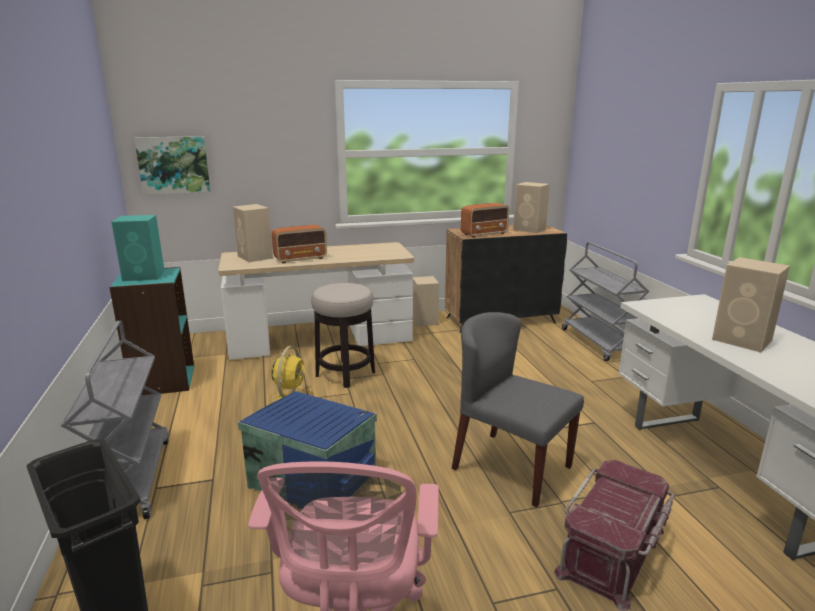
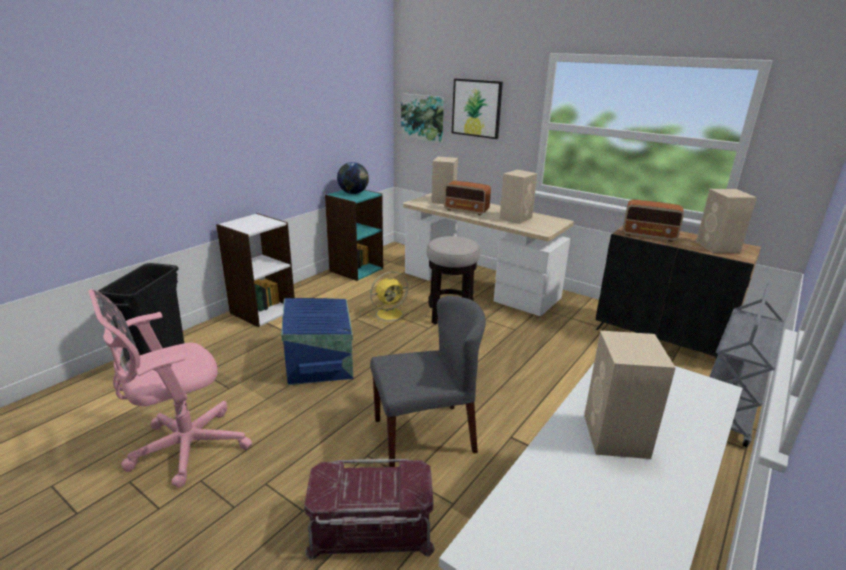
camera: 50 degrees right, 5 degrees up
grey cart [61,321,169,519] -> white bookcase [216,213,295,327]
turquoise speaker [111,215,165,281] -> globe [337,162,369,194]
beige speaker [413,276,439,327] -> beige speaker moved to [499,170,537,224]
grey chair [452,312,584,507] -> grey chair turned 75 degrees clockwise [370,296,486,467]
none -> picture [452,79,503,139]

